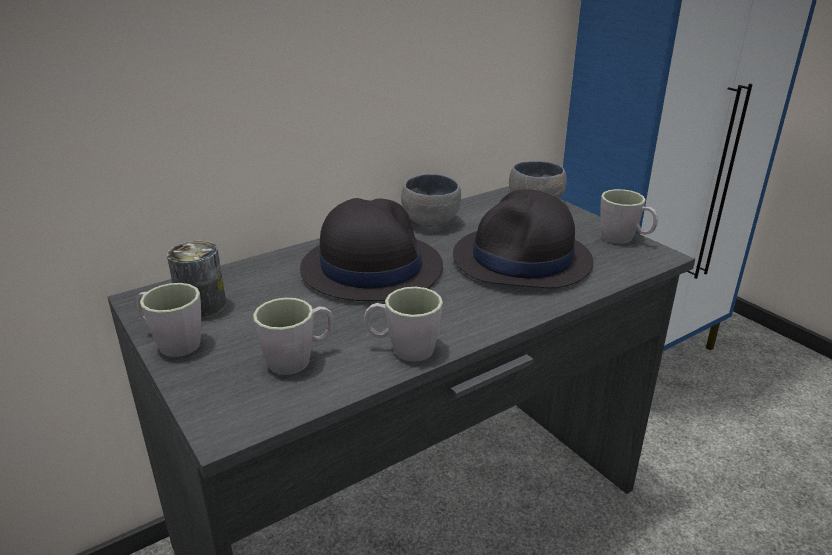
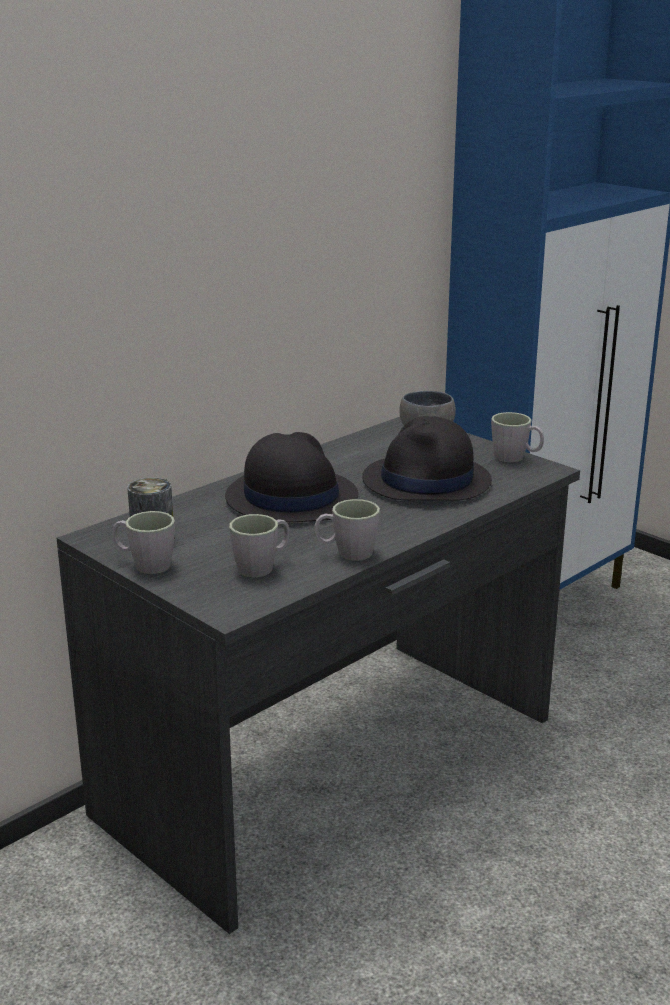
camera: 10 degrees left, 5 degrees down
grey bowl [401,174,461,227] -> none

